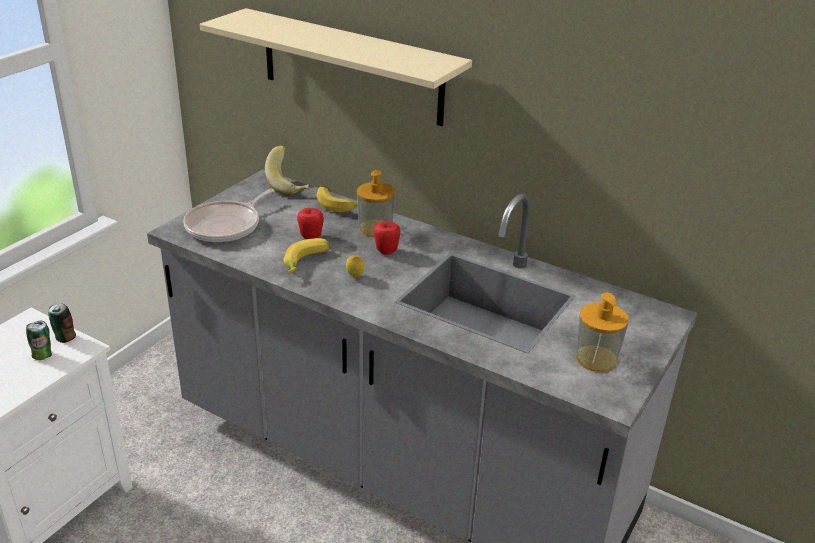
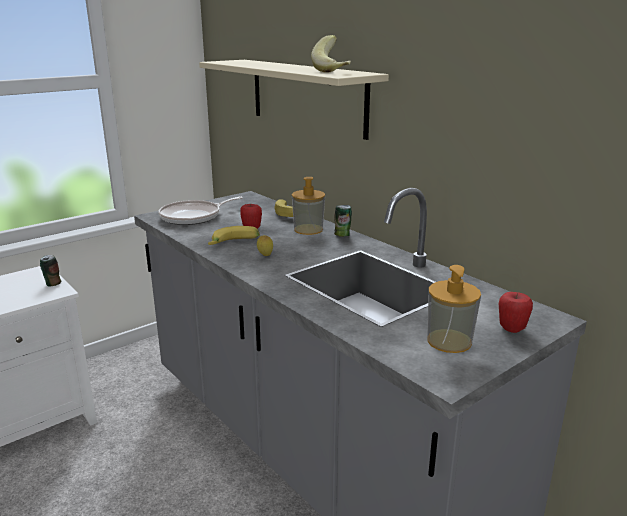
camera: 20 degrees right, 10 degrees down
can [26,321,52,360] -> can moved to [334,205,352,237]
banana [265,145,309,195] -> banana moved to [311,35,351,73]
apple [374,221,400,255] -> apple moved to [499,292,533,333]

